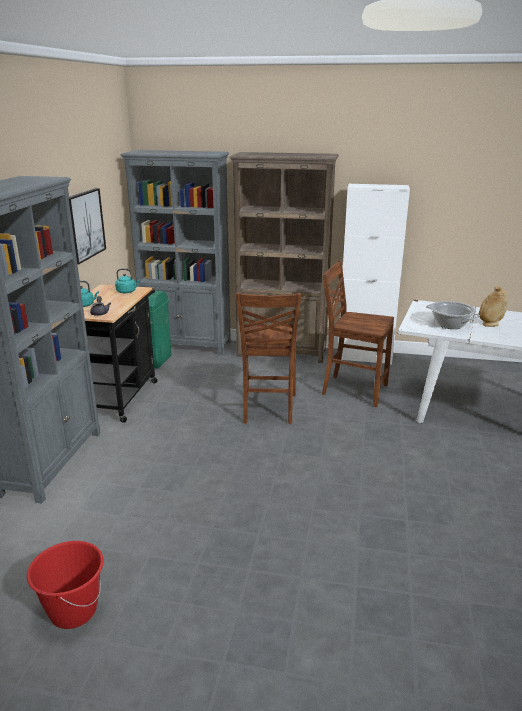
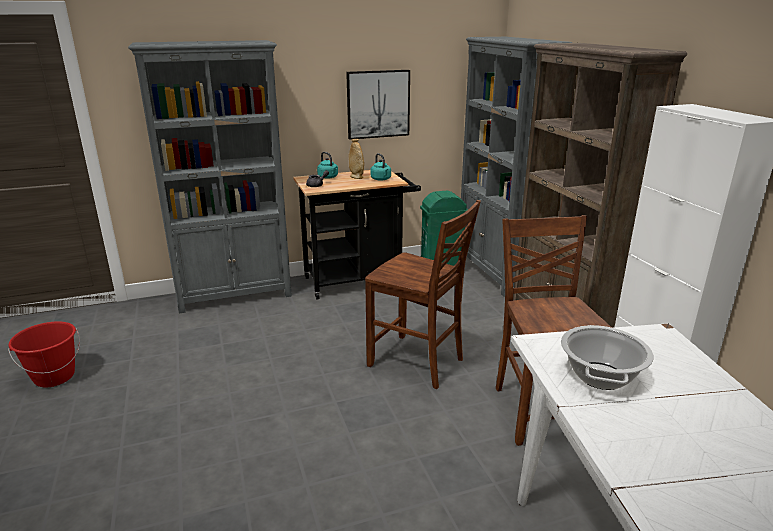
camera: 60 degrees right, 0 degrees up
brown chair [236,293,301,424] -> brown chair turned 120 degrees counterclockwise [365,200,481,389]
beige vase [479,287,508,327] -> beige vase moved to [349,139,364,179]

